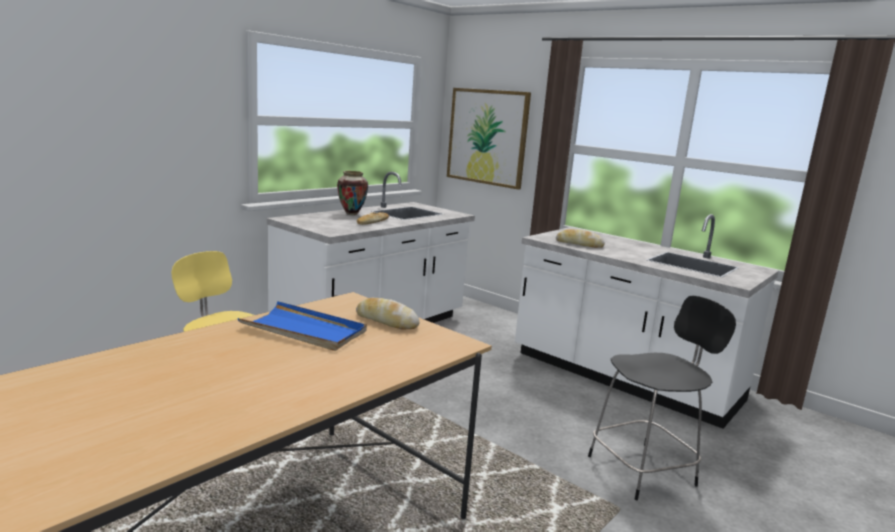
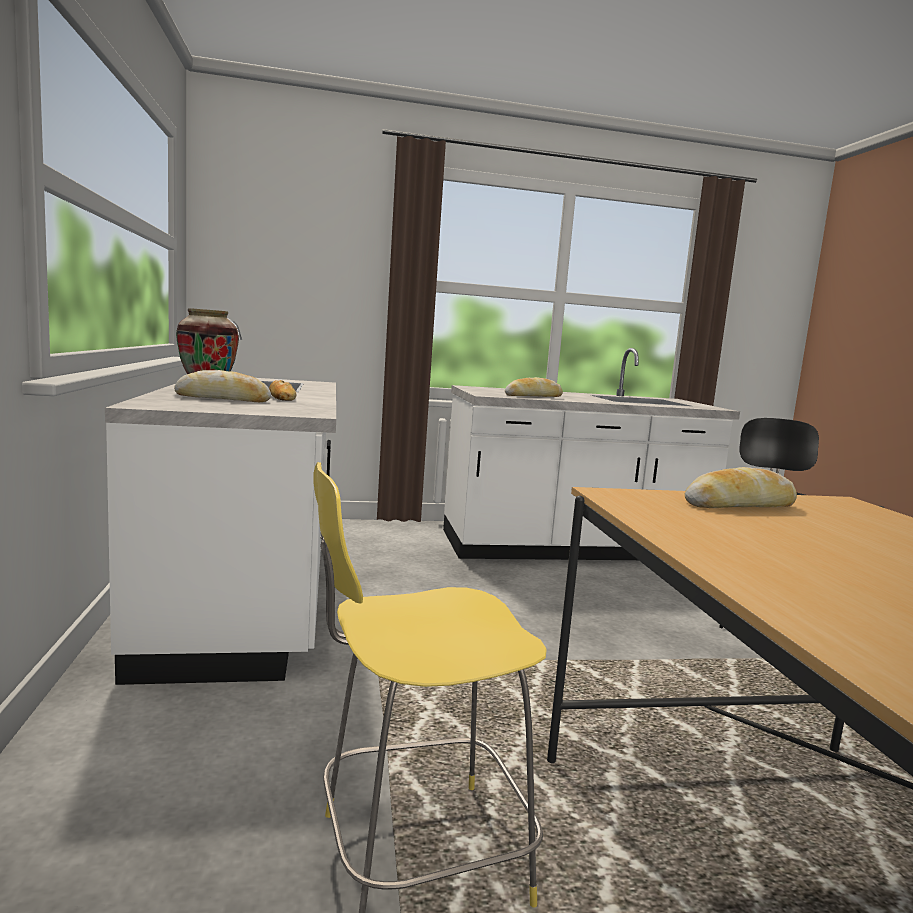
camera: 50 degrees left, 5 degrees down
blue tray [237,301,367,351] -> none
picture [447,88,531,190] -> none
none -> bread [174,370,271,402]

